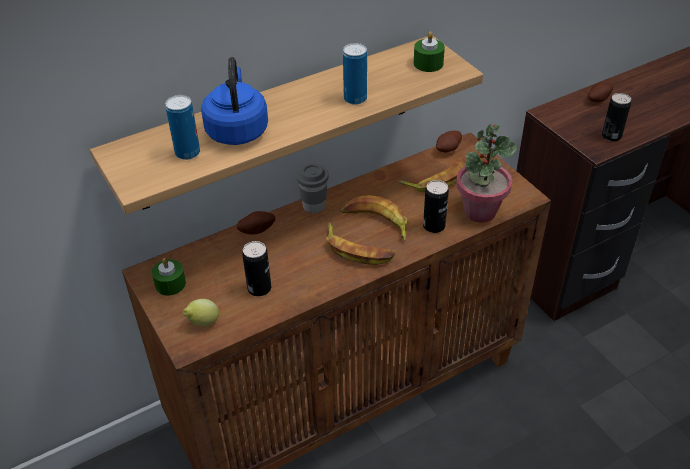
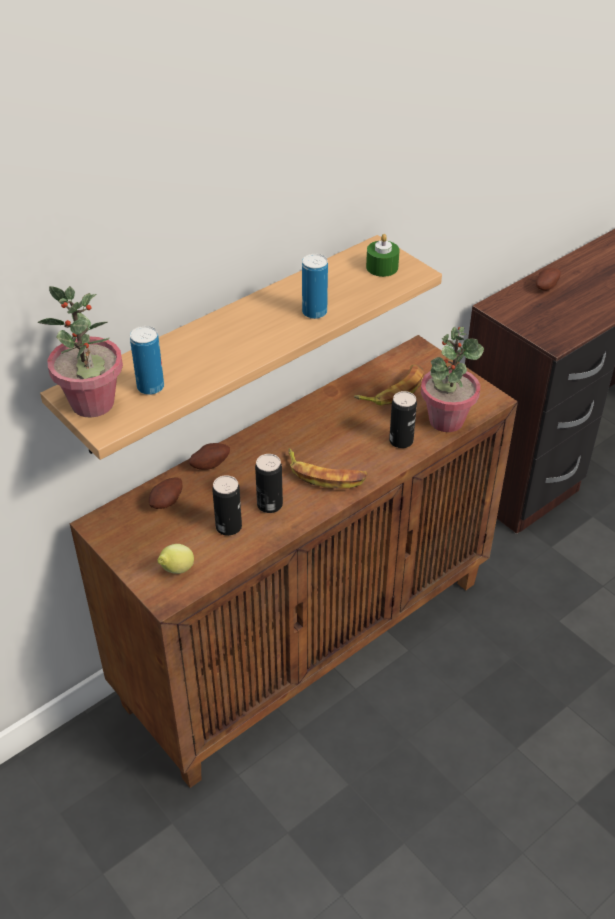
camera: 10 degrees left, 0 degrees up
green candle [152,258,186,296] -> none
blue kettle [201,57,268,145] -> none
grey cup [296,163,329,213] -> none
banana [341,195,407,241] -> none
potato [436,131,462,152] -> potato moved to [149,477,182,509]
can [602,93,631,141] -> can moved to [255,454,283,513]
none -> potted plant [37,286,123,417]

